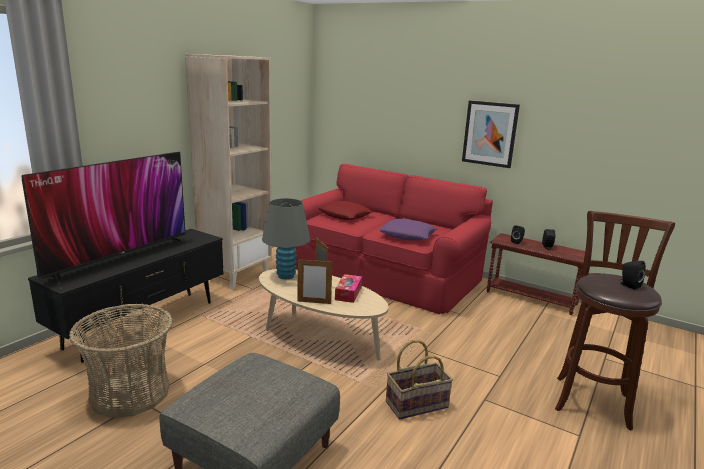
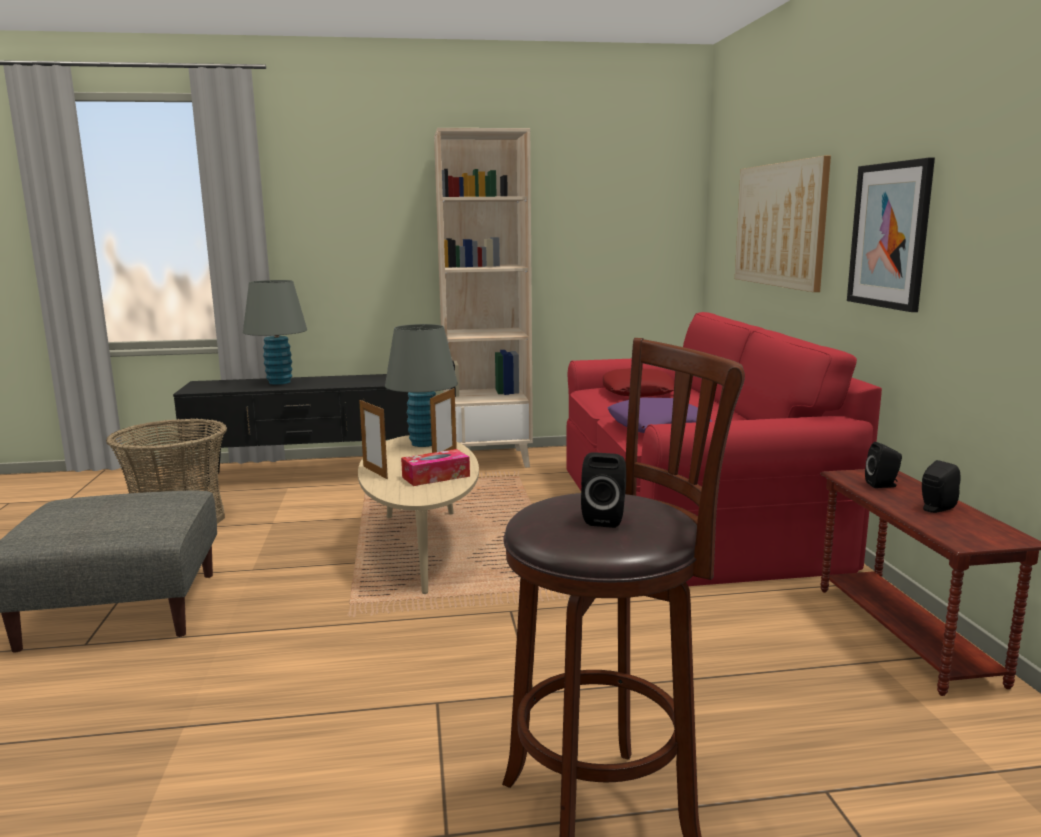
camera: 50 degrees right, 5 degrees down
television [22,152,189,288] -> grey table lamp [243,280,307,385]
basket [386,340,453,420] -> none
none -> picture [735,156,831,292]

